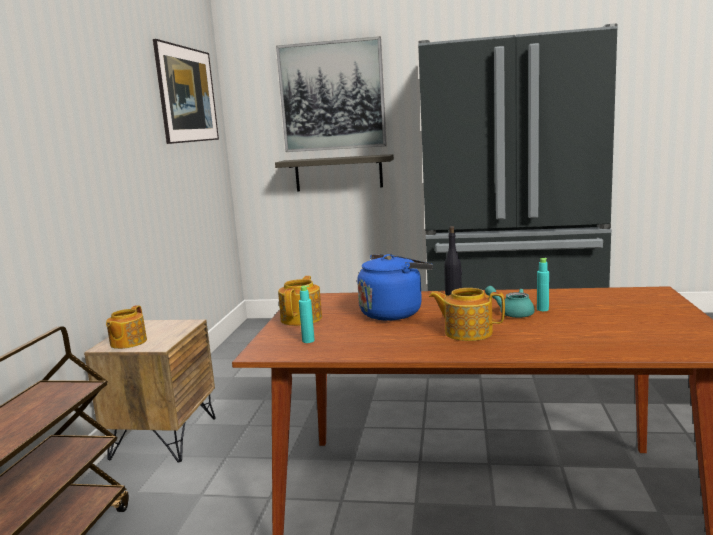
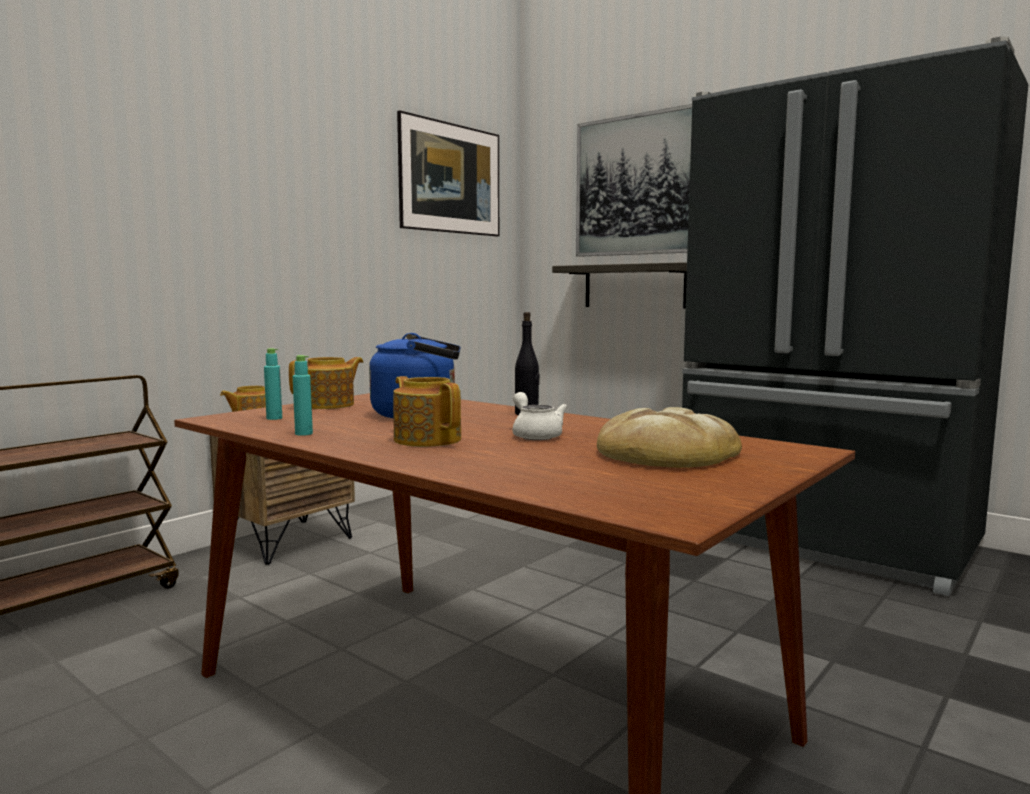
camera: 30 degrees right, 5 degrees down
turquoise teapot [485,286,535,318] -> white teapot [512,392,567,440]
turquoise bottle [537,258,549,311] -> turquoise bottle moved to [293,355,313,436]
none -> bread [597,407,742,468]

